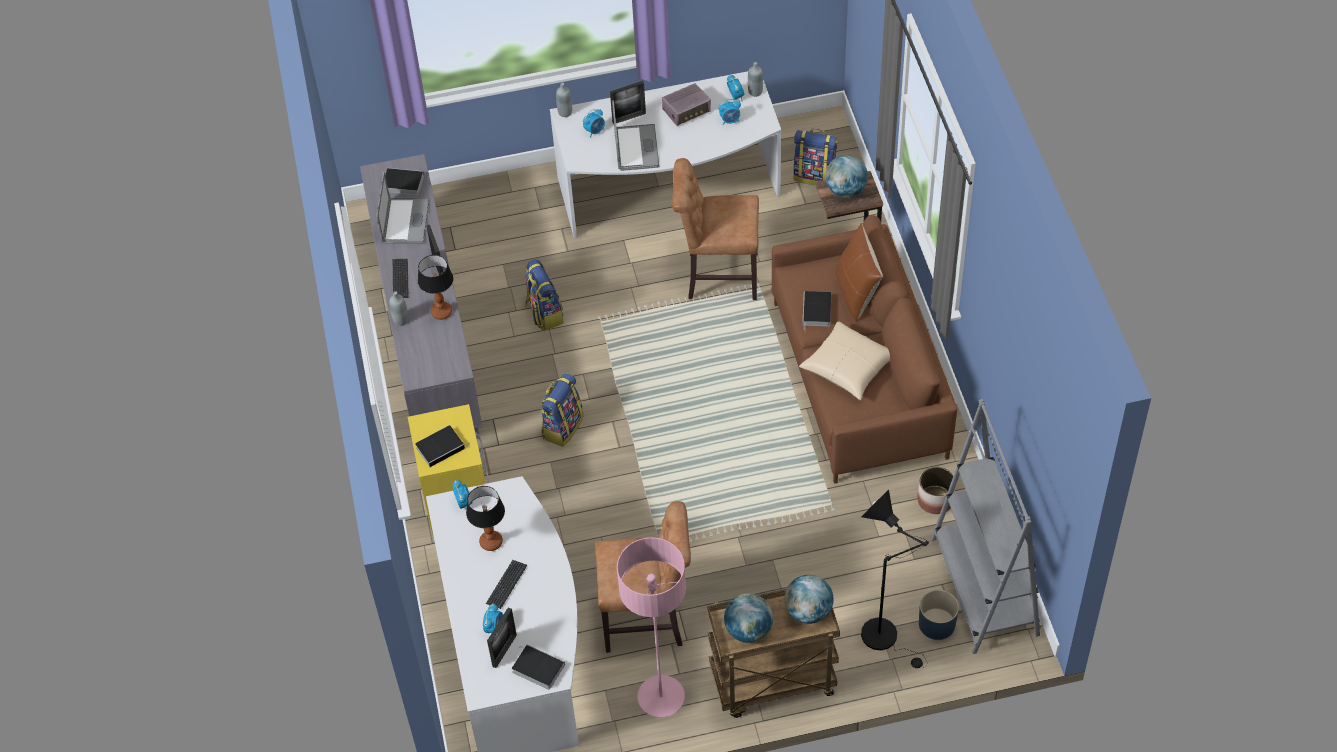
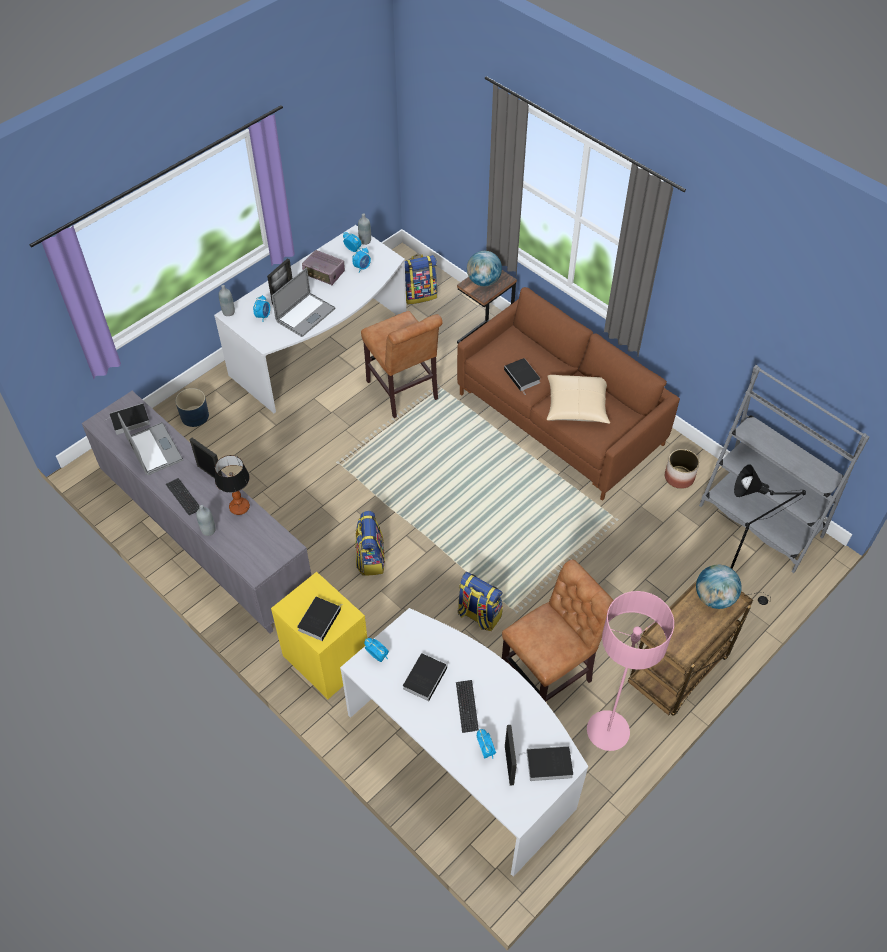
camera: 35 degrees left, 0 degrees up
table lamp [466,486,505,551] -> book [403,653,449,701]
backpack [525,259,564,331] -> backpack moved to [458,572,503,631]
laptop [612,100,659,171] -> laptop turned 75 degrees clockwise [272,268,336,337]
radio [662,83,711,126] -> radio turned 90 degrees clockwise [302,250,345,286]
brown chair [672,158,759,300] -> brown chair turned 90 degrees counterclockwise [361,311,443,418]
globe [724,593,773,643] -> none
brown pillow [835,222,883,321] -> none
blue planter [919,590,959,640] -> blue planter moved to [175,388,209,427]

